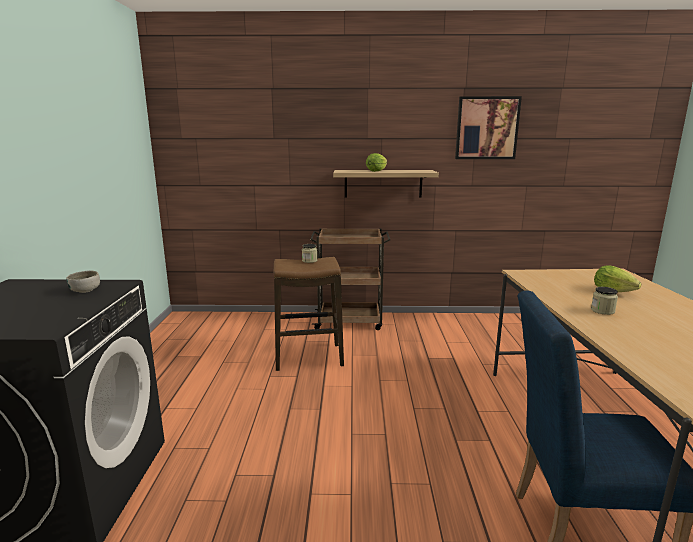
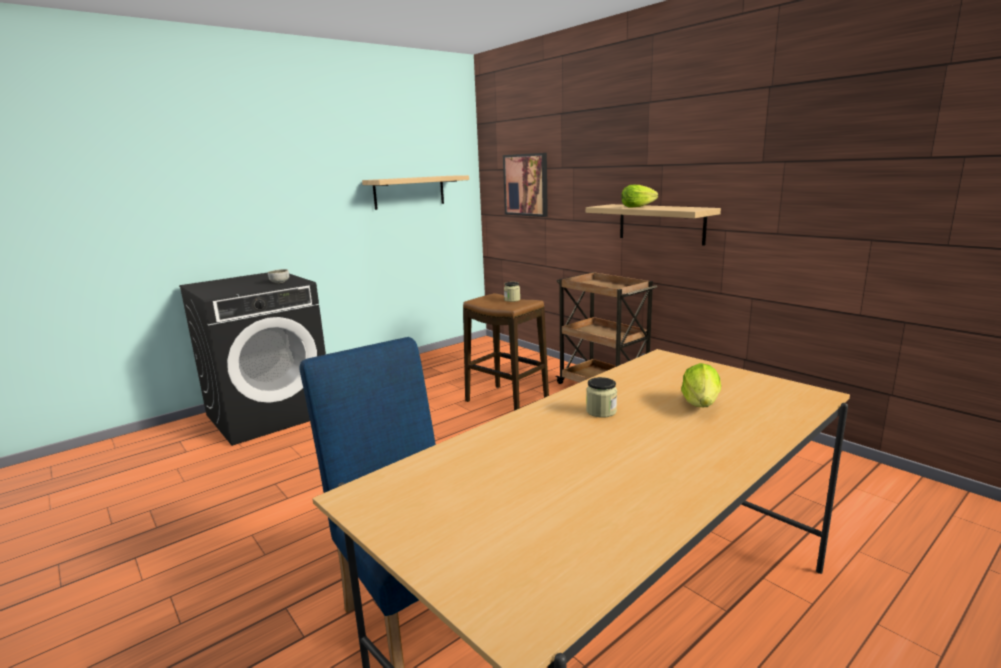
camera: 50 degrees right, 0 degrees up
picture [455,96,522,159] -> picture moved to [503,153,548,217]
none -> shelf [362,175,469,210]

